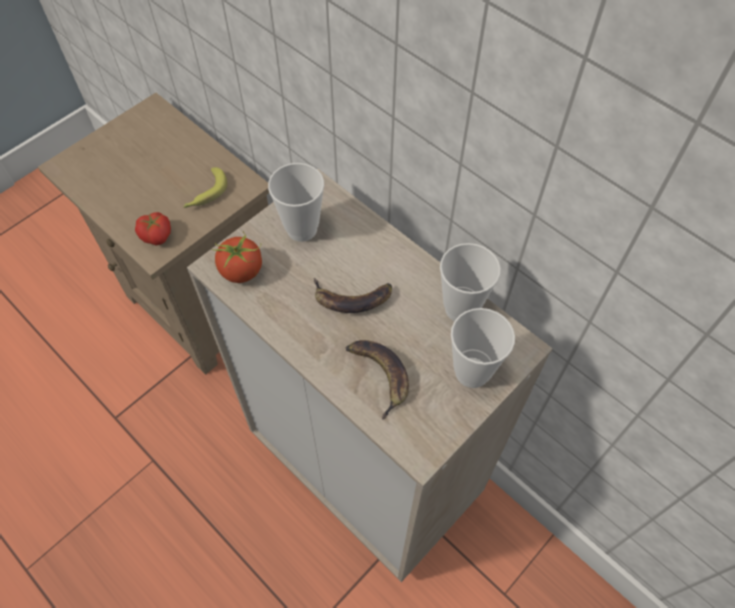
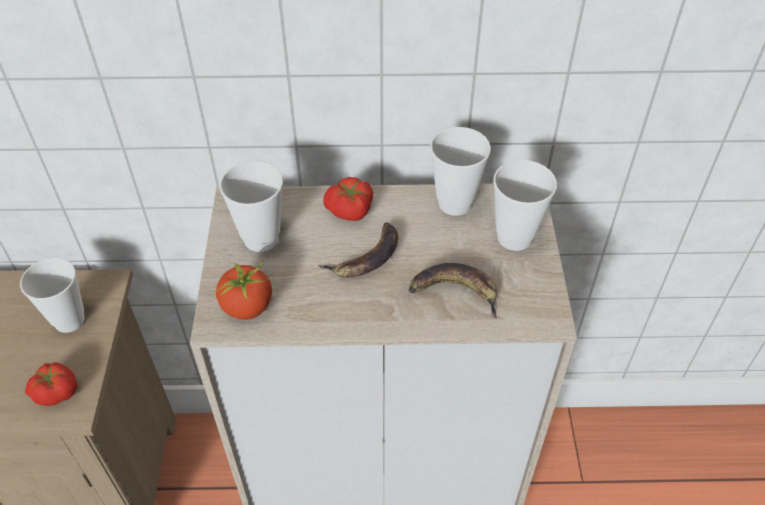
camera: 45 degrees left, 10 degrees down
banana [184,167,227,208] -> cup [20,258,85,333]
none -> tomato [324,177,373,221]

